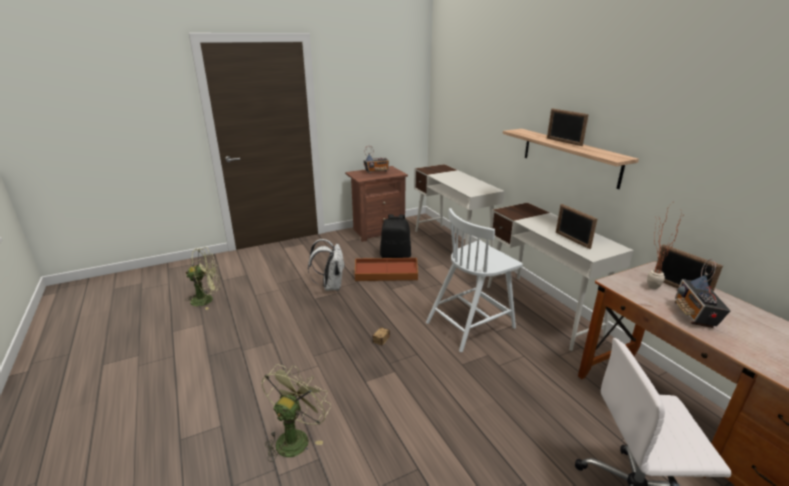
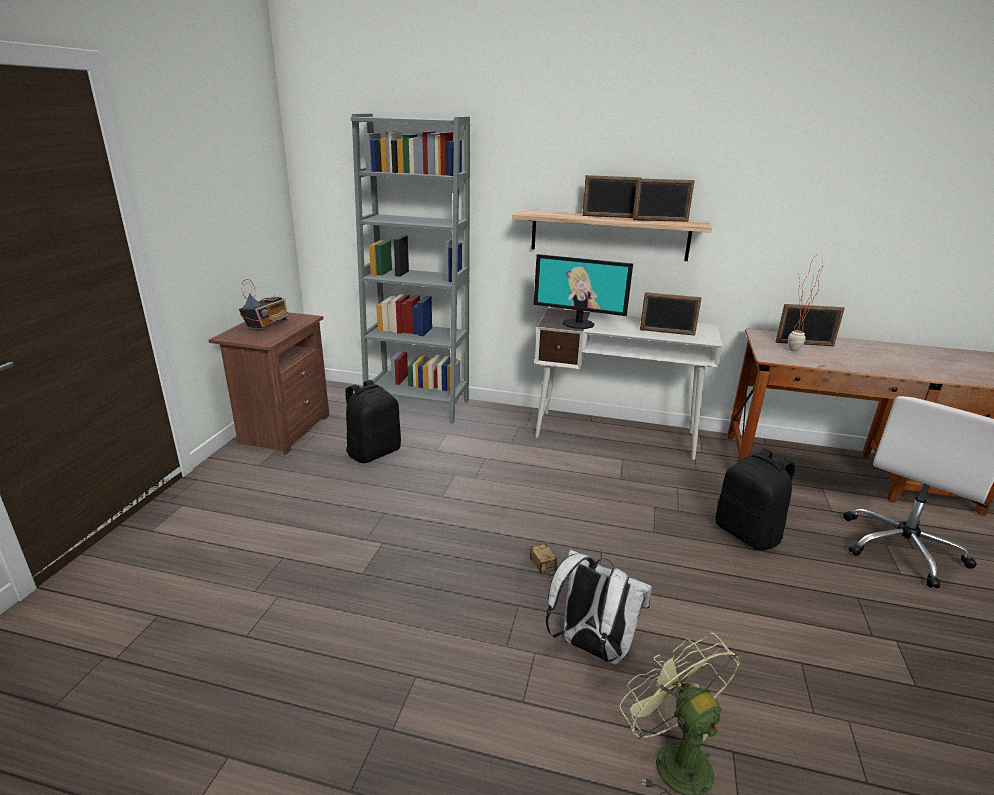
camera: 50 degrees left, 0 degrees up
green fan [185,247,220,310] -> none
white backpack [308,239,345,291] -> white backpack moved to [546,549,652,664]
brown storage box [355,258,418,281] -> none
white desk [414,164,505,248] -> grey bookcase [351,114,470,424]
white chair [426,208,523,352] -> none
radio [675,259,731,328] -> none
none -> monitor [534,254,633,329]
none -> picture frame [633,179,695,222]
none -> black backpack [716,448,795,551]

